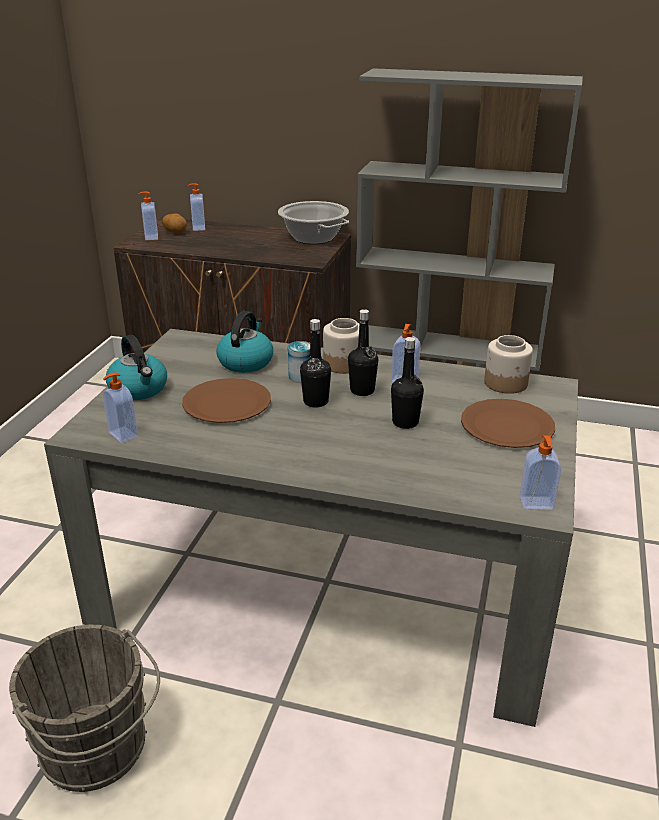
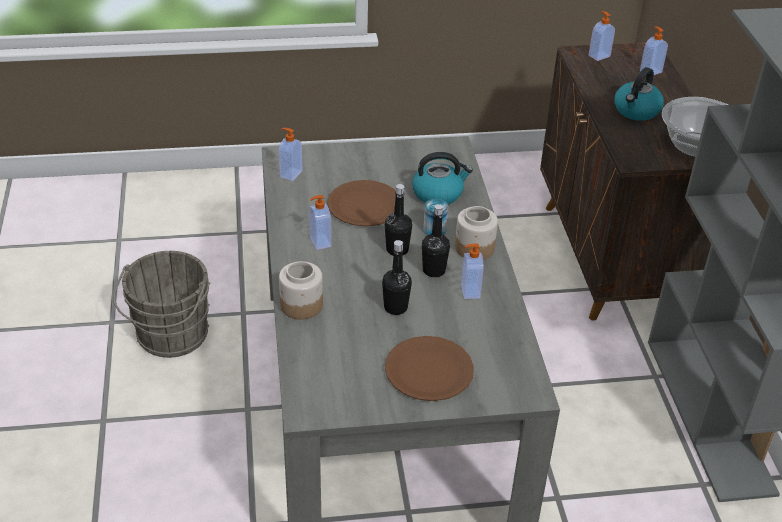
camera: 65 degrees right, 10 degrees up
kettle [106,335,167,400] -> kettle moved to [614,67,664,121]
potato [162,213,187,234] -> none
jar [484,335,533,394] -> jar moved to [279,261,323,320]
soap dispenser [520,435,561,510] -> soap dispenser moved to [309,195,331,250]

